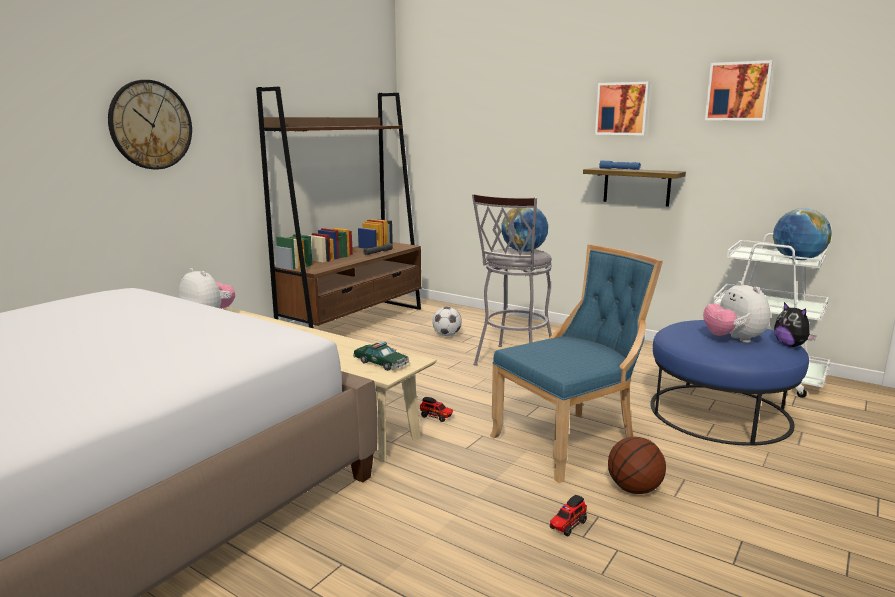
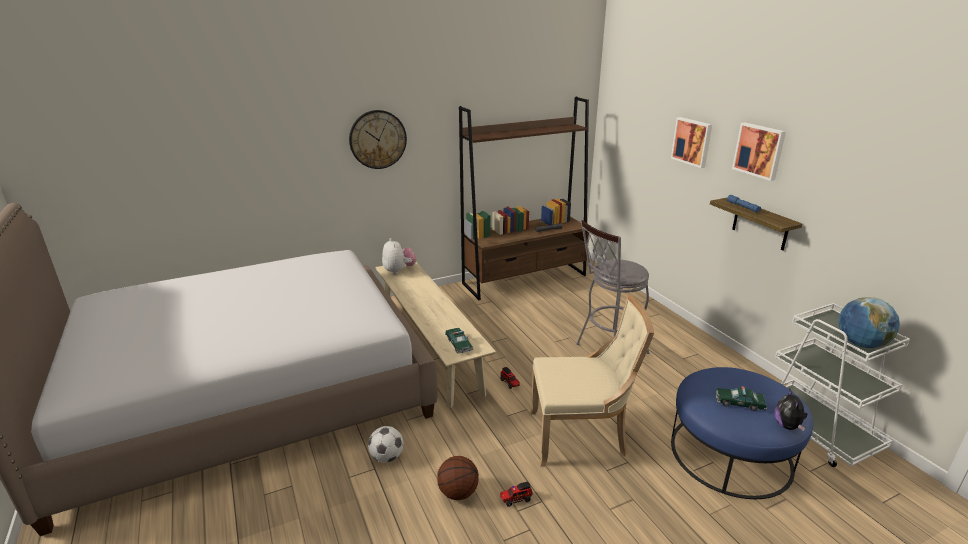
camera: 30 degrees right, 10 degrees up
football [432,307,462,336] -> football moved to [368,426,404,463]
blue chair [490,245,663,483] -> beige chair [530,294,654,467]
globe [501,208,548,252] -> none
basketball [608,437,666,494] -> basketball moved to [437,456,479,500]
plush toy [703,281,770,343] -> toy car [716,386,767,411]
picture [705,60,773,120] -> picture moved to [671,117,712,168]

